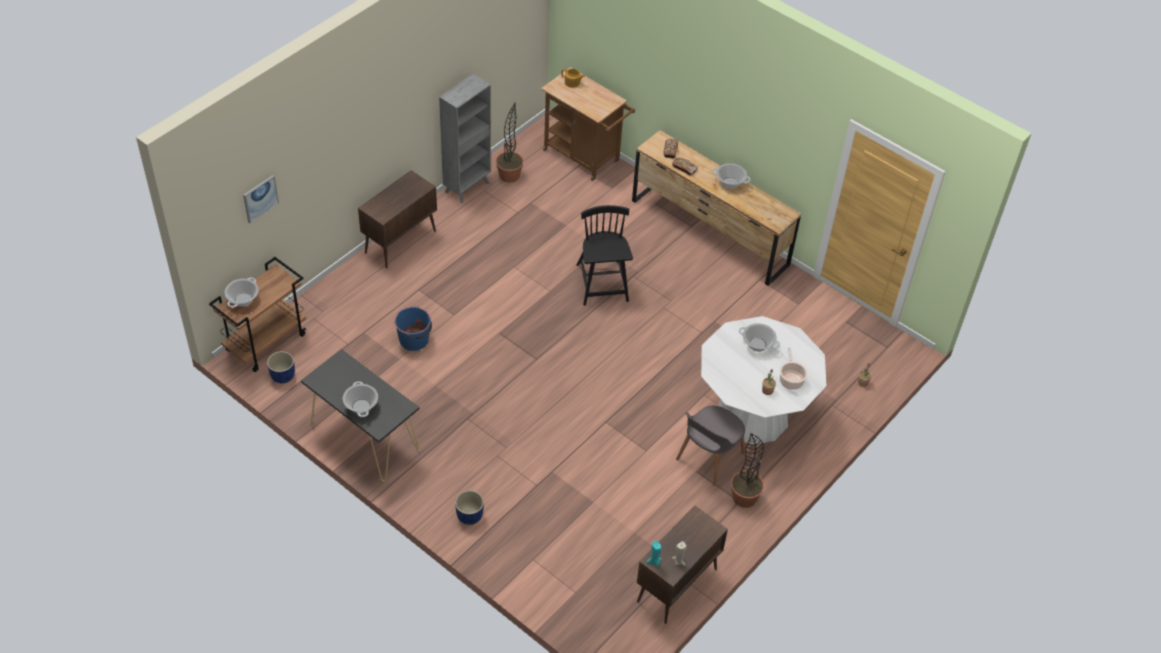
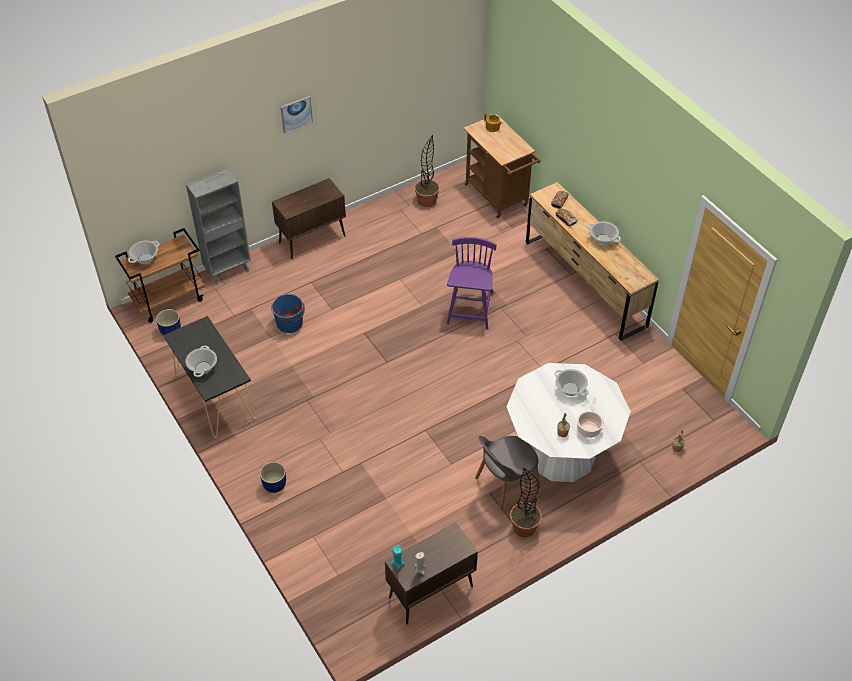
camera: 20 degrees right, 0 degrees up
picture [243,175,279,223] -> picture moved to [281,96,313,134]
grey bookcase [439,74,491,203] -> grey bookcase moved to [186,168,251,285]
black chair [576,205,633,306] -> purple chair [447,237,497,329]

